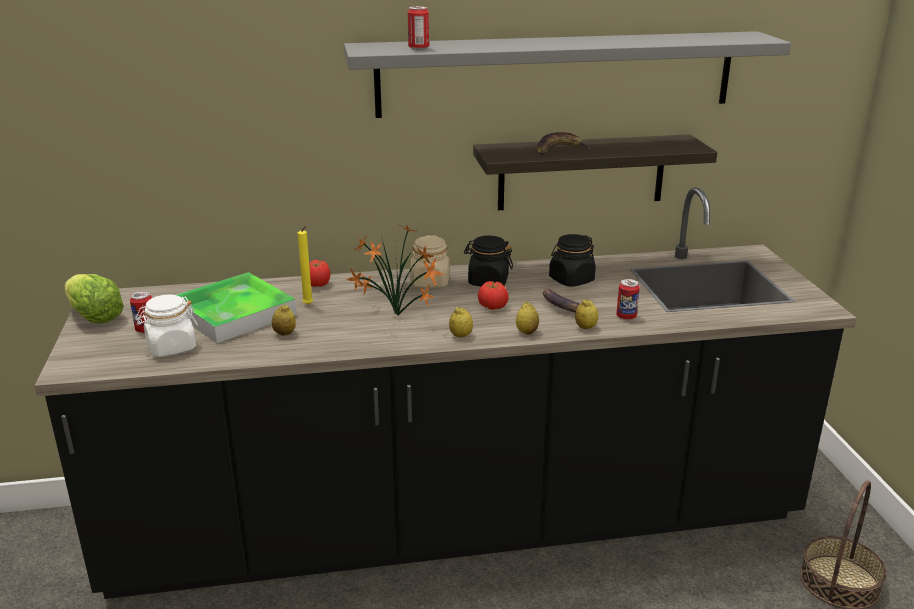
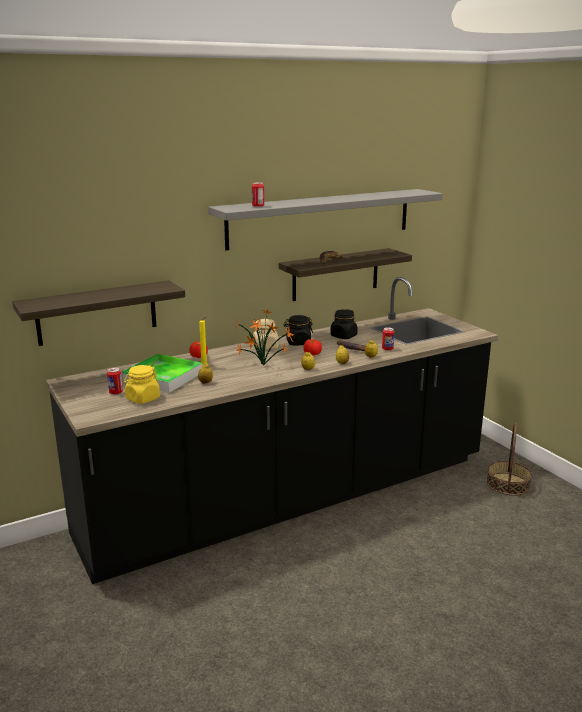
camera: 20 degrees left, 5 degrees down
lettuce [65,274,124,324] -> none
white jar [135,295,198,357] -> yellow jar [124,365,160,404]
none -> shelf [12,280,185,346]

